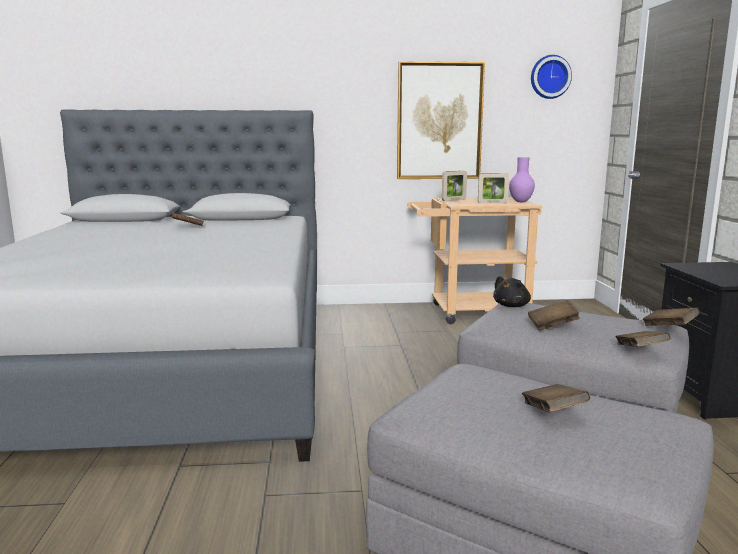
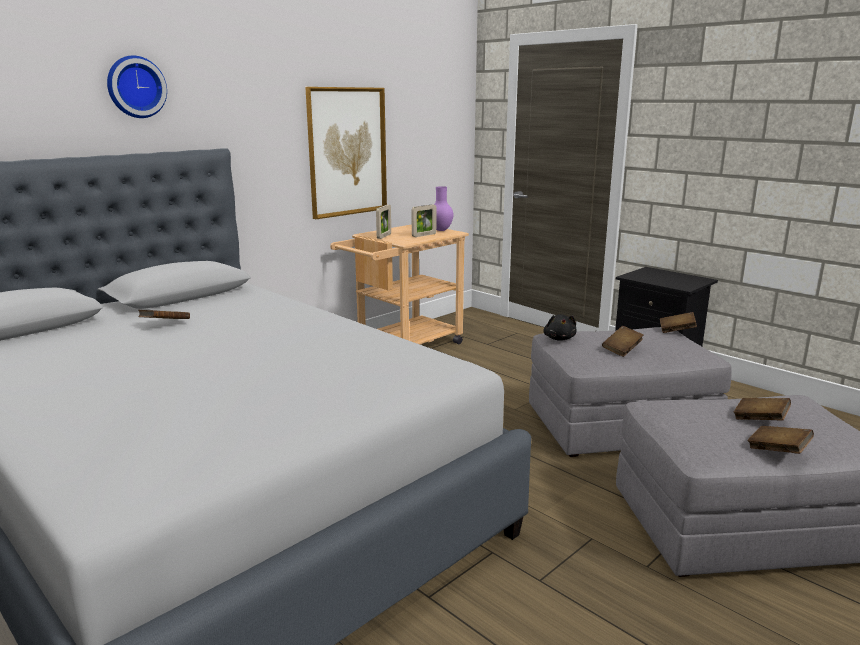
camera: 40 degrees left, 5 degrees up
wall clock [531,55,572,99] -> wall clock moved to [107,55,167,118]
brown book [615,331,671,347] -> brown book moved to [748,426,814,454]

